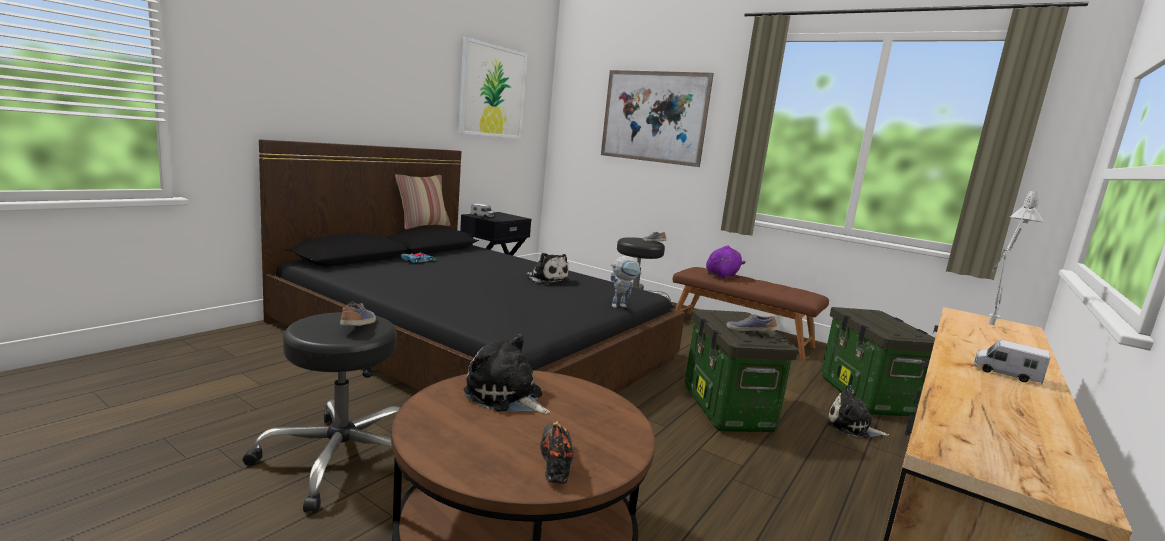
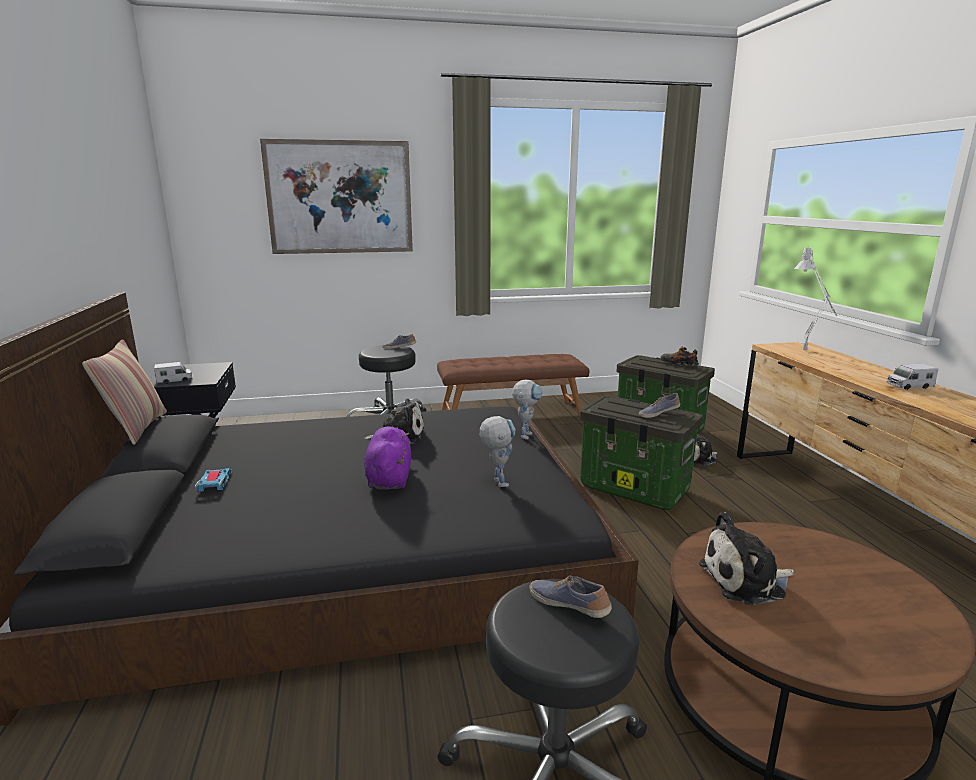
camera: 45 degrees left, 5 degrees up
picture [458,37,527,139] -> none
shoe [540,421,574,484] -> shoe moved to [660,347,699,366]
purple plush toy [706,245,746,279] -> purple plush toy moved to [364,427,411,489]
none -> toy robot [480,416,516,487]

